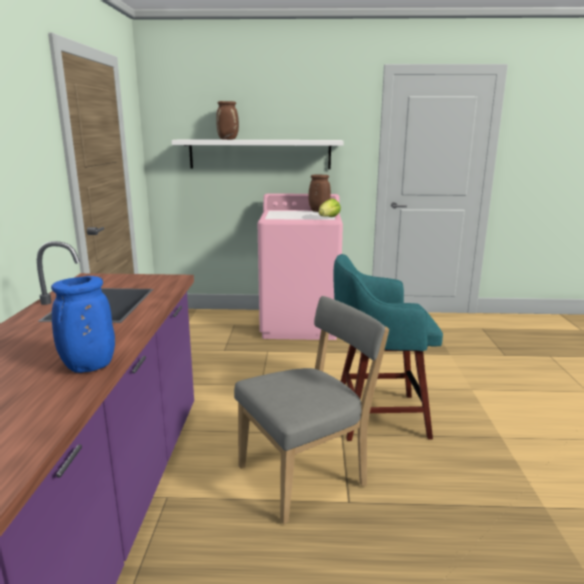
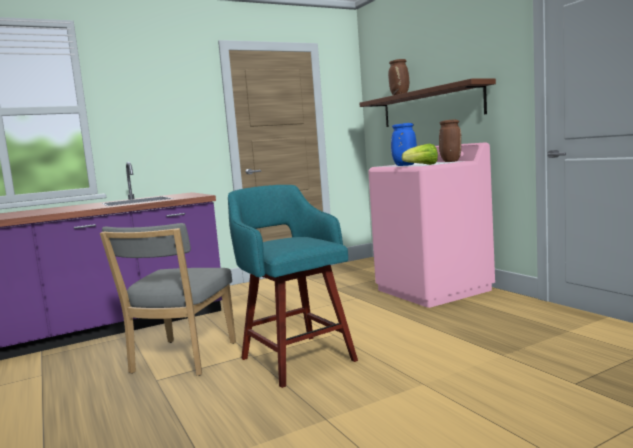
camera: 60 degrees right, 10 degrees down
blue vase [51,276,115,373] -> blue vase moved to [391,123,417,166]
white shelf [171,139,344,169] -> brown shelf [359,78,496,127]
grey chair [234,296,389,524] -> grey chair turned 75 degrees clockwise [100,223,236,376]

